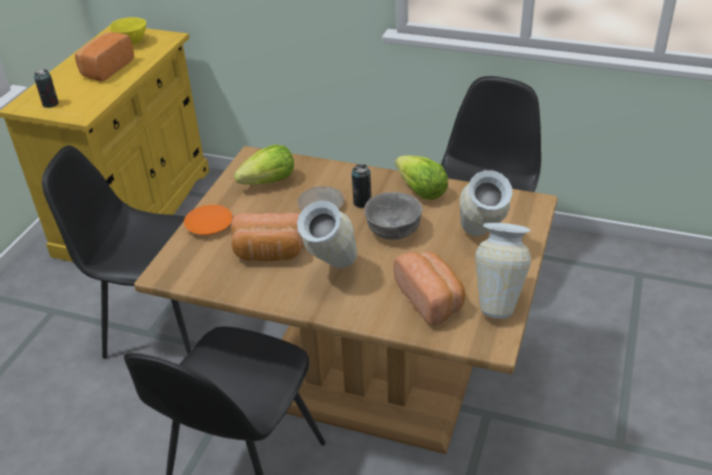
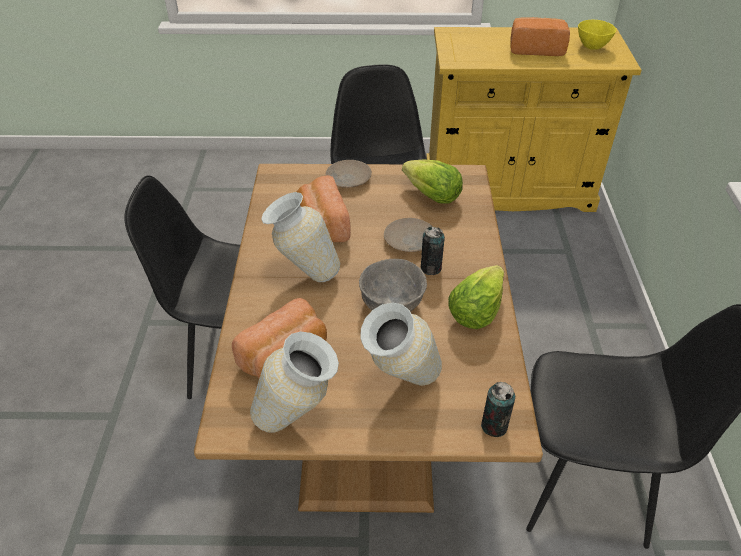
camera: 70 degrees right, 5 degrees up
can [34,69,59,108] -> can moved to [481,382,515,437]
orange plate [184,205,232,235] -> beige plate [326,160,372,188]

